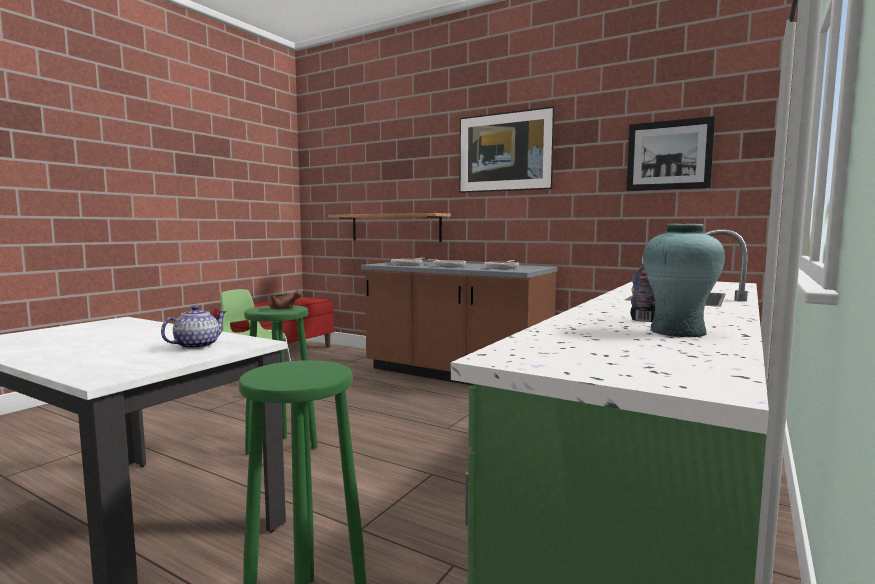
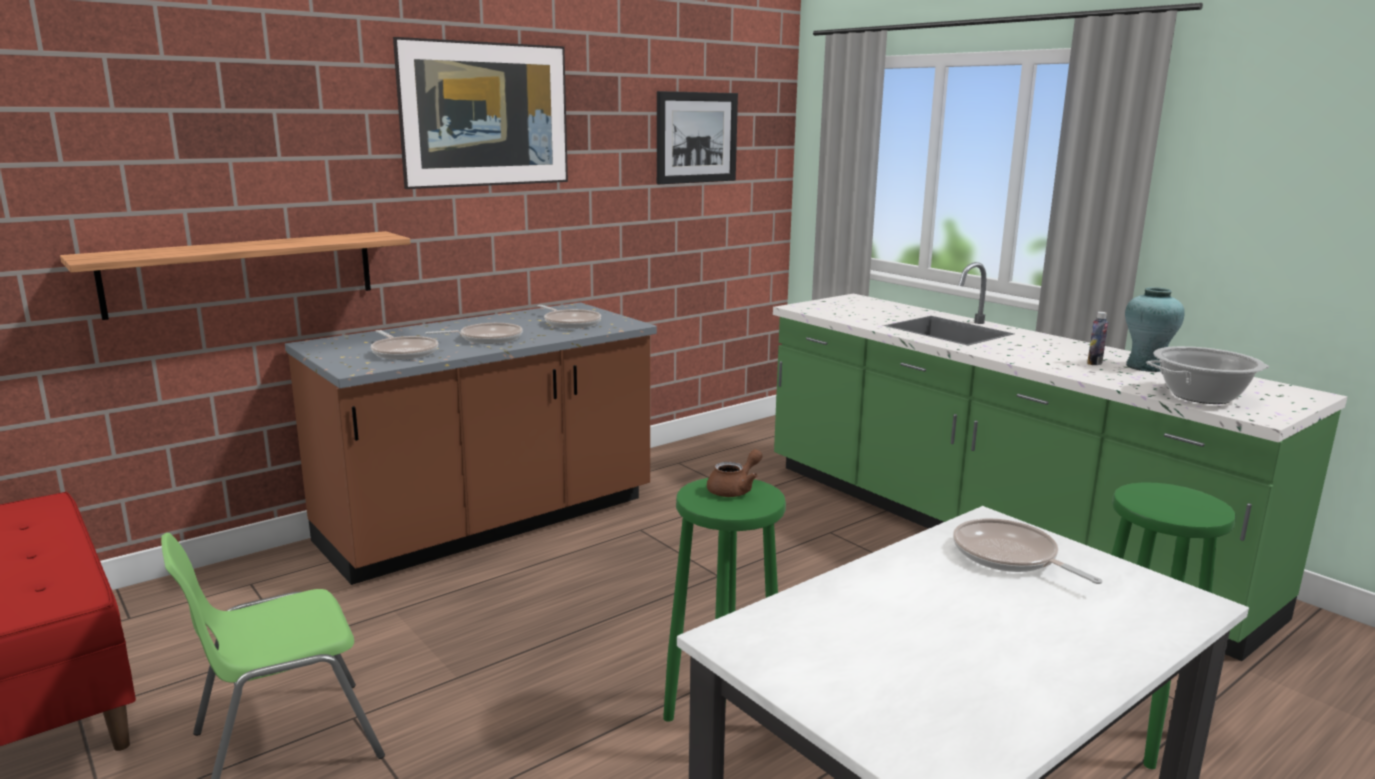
camera: 70 degrees left, 10 degrees up
teapot [161,305,227,349] -> frying pan [953,518,1103,584]
none -> cooking pot [1146,346,1269,404]

